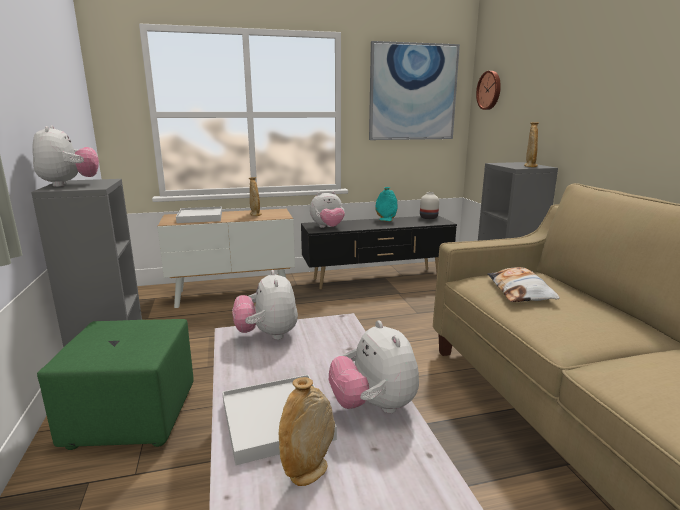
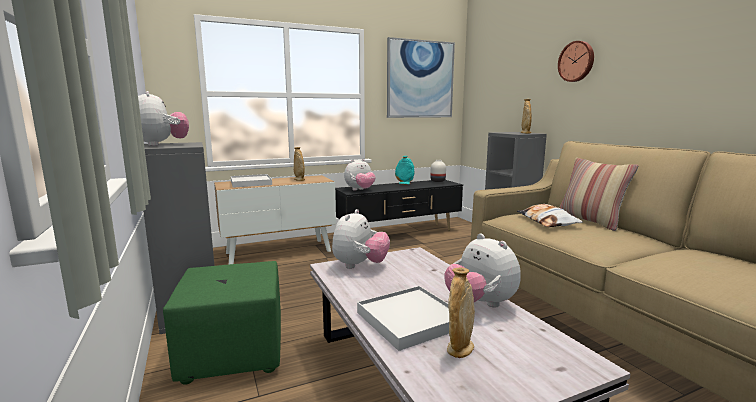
camera: 10 degrees left, 5 degrees down
plush toy [233,270,298,340] -> plush toy turned 135 degrees counterclockwise [332,209,390,269]
wall clock [476,71,501,110] -> wall clock moved to [558,41,594,82]
none -> pillow [559,158,638,231]

